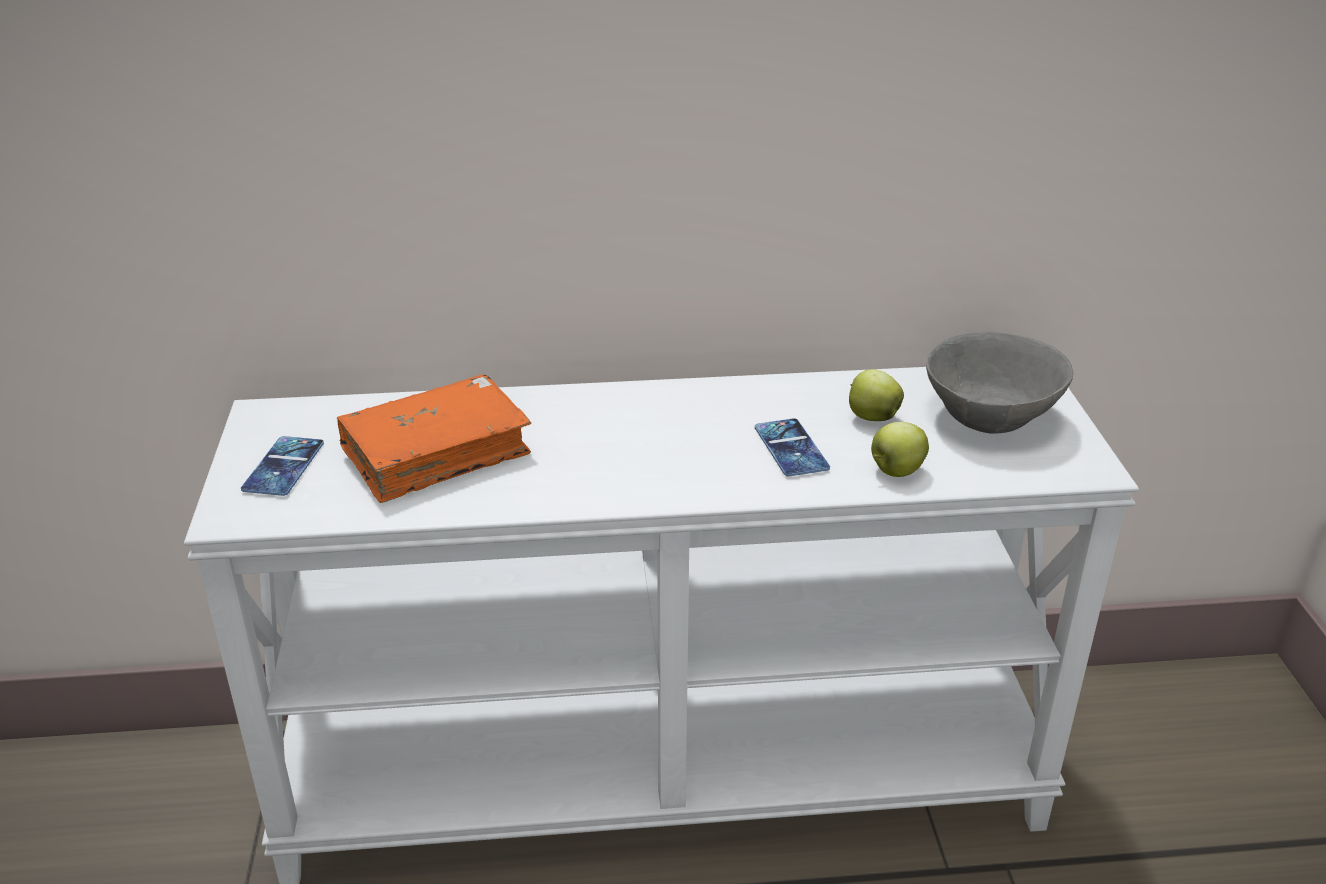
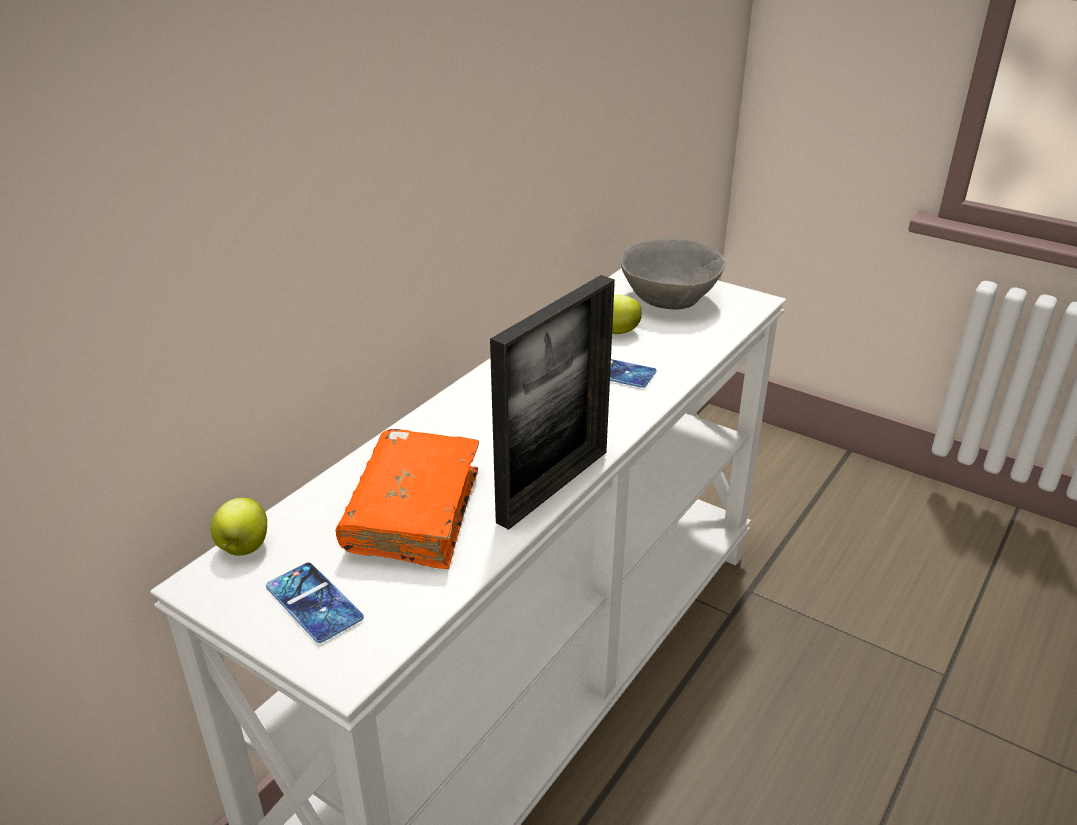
camera: 50 degrees left, 0 degrees up
apple [871,422,929,477] -> apple moved to [211,498,267,556]
none -> picture frame [490,275,615,530]

